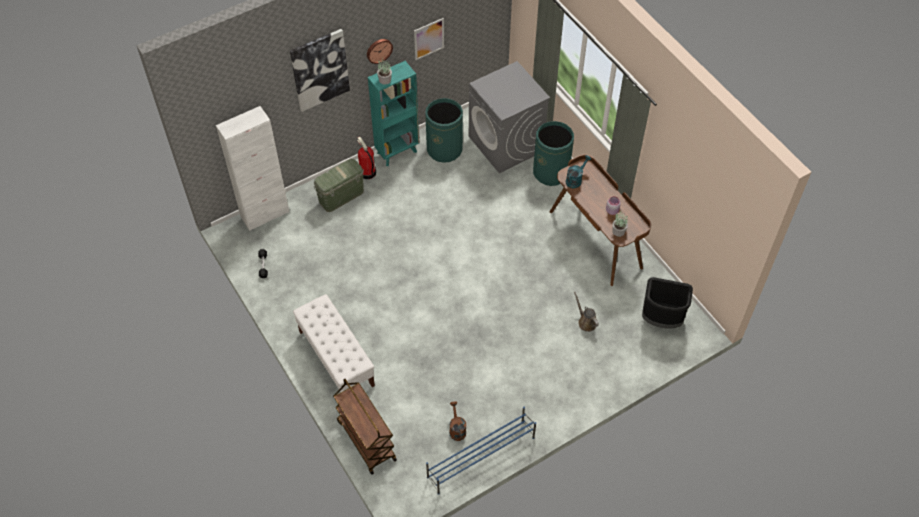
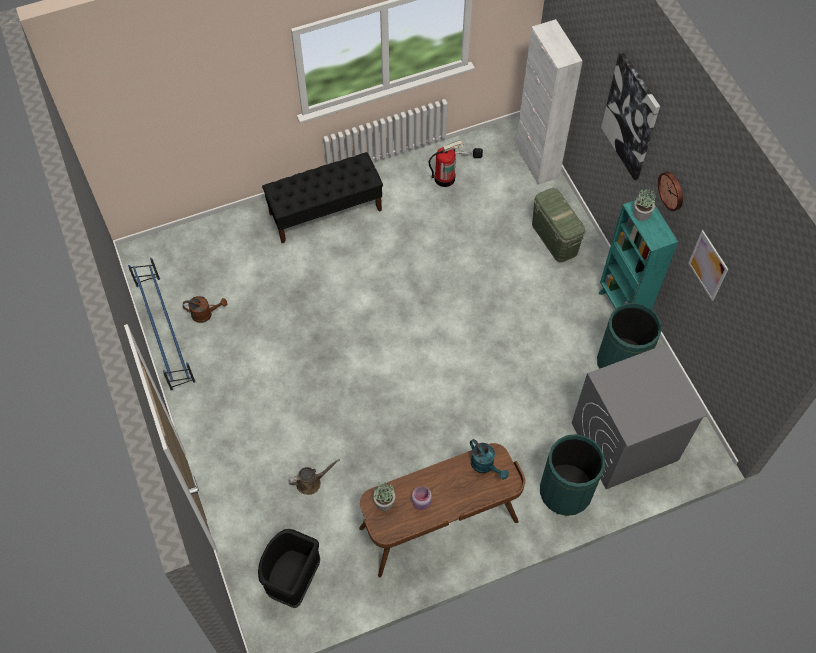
camera: 100 degrees right, 5 degrees up
white bench [293,294,375,392] -> black bench [262,152,383,243]
brown cart [333,379,397,474] -> none
fire extinguisher [357,137,376,179] -> fire extinguisher moved to [428,140,464,187]

